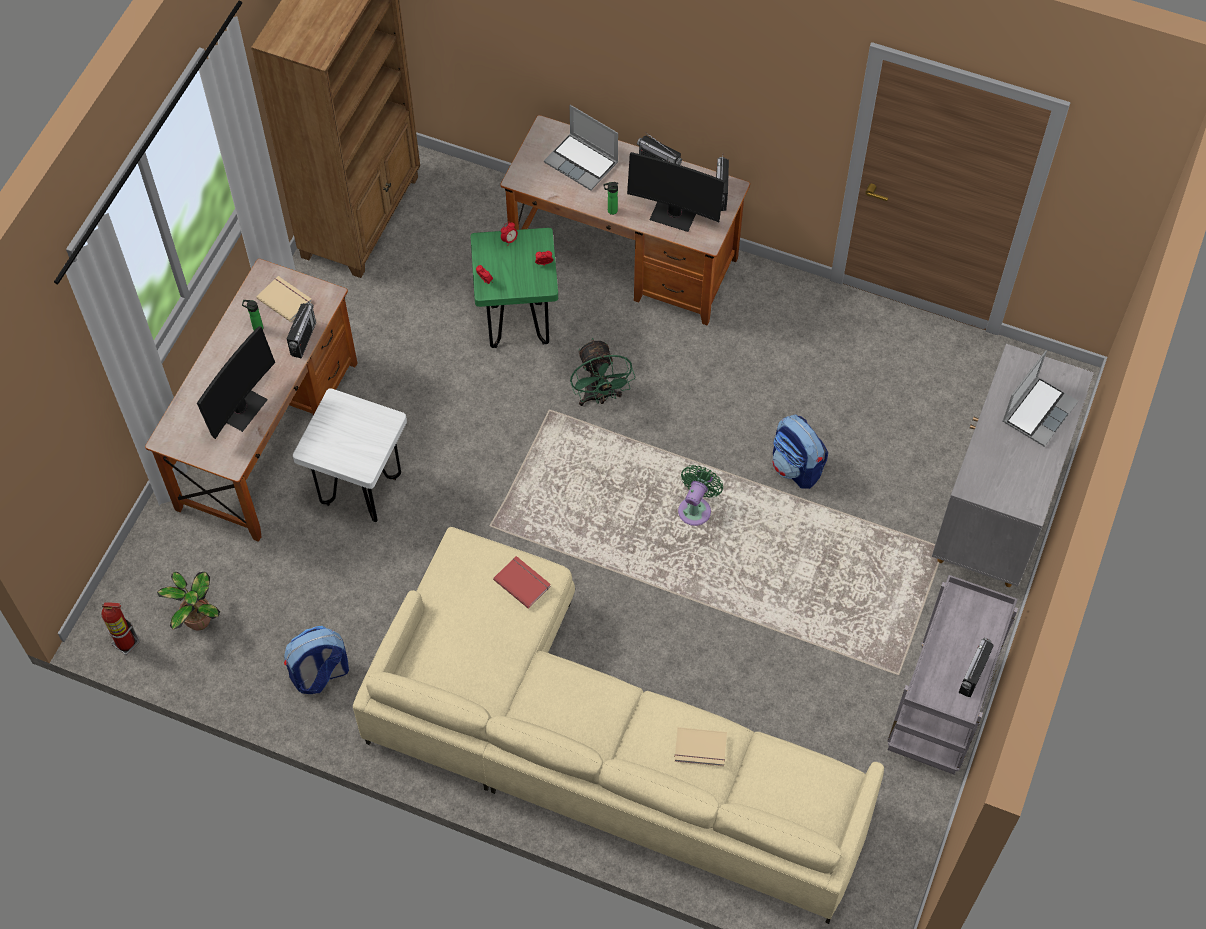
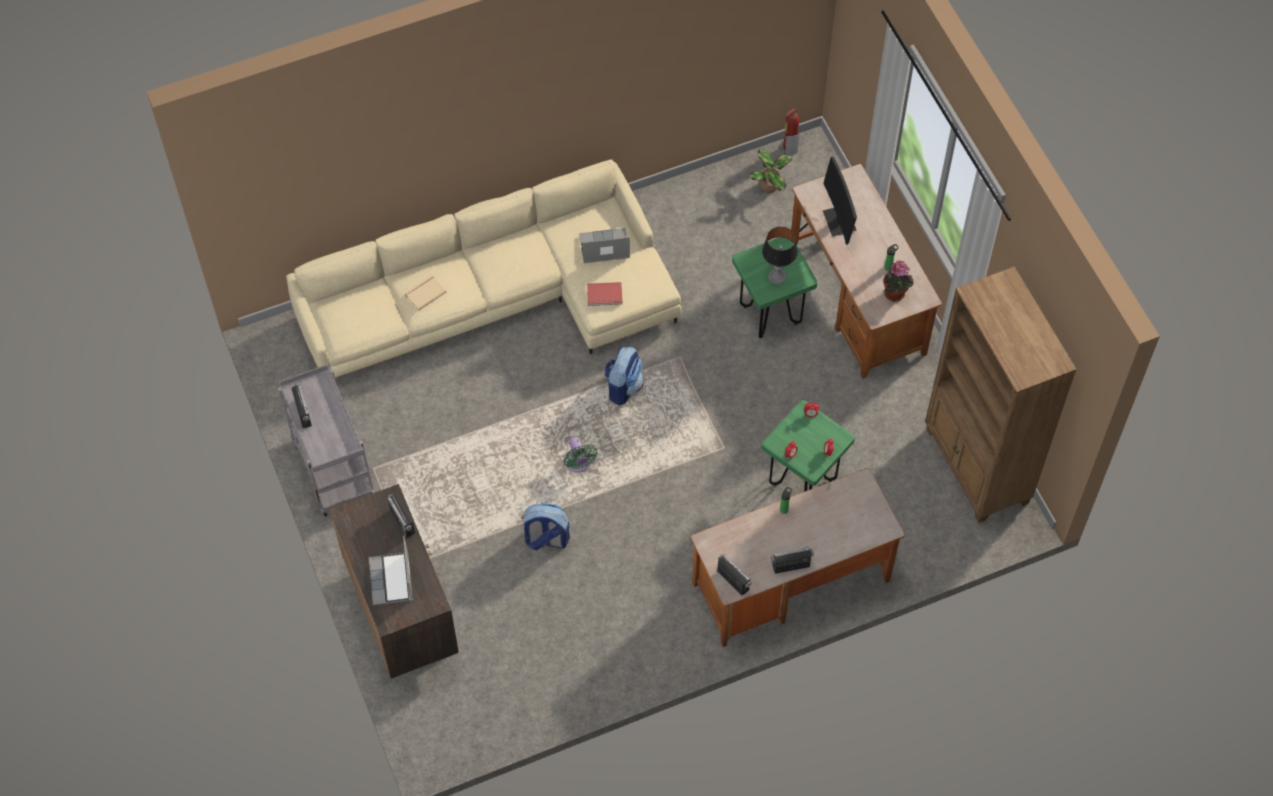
camera: 135 degrees right, 0 degrees up
beige book [256,276,312,322] -> potted plant [884,260,914,302]
backpack [284,626,349,694] -> backpack moved to [605,347,644,405]
radio [287,302,316,359] -> radio moved to [387,494,415,538]
white stool [293,389,407,522] -> green stool [732,237,817,338]
laptop [544,105,618,191] -> laptop moved to [579,228,630,263]
green fan [570,338,635,406] -> none
monitor [627,152,724,232] -> none
grey cabinet [932,344,1094,587] -> brown cabinet [330,484,459,679]
none -> table lamp [762,227,798,284]

